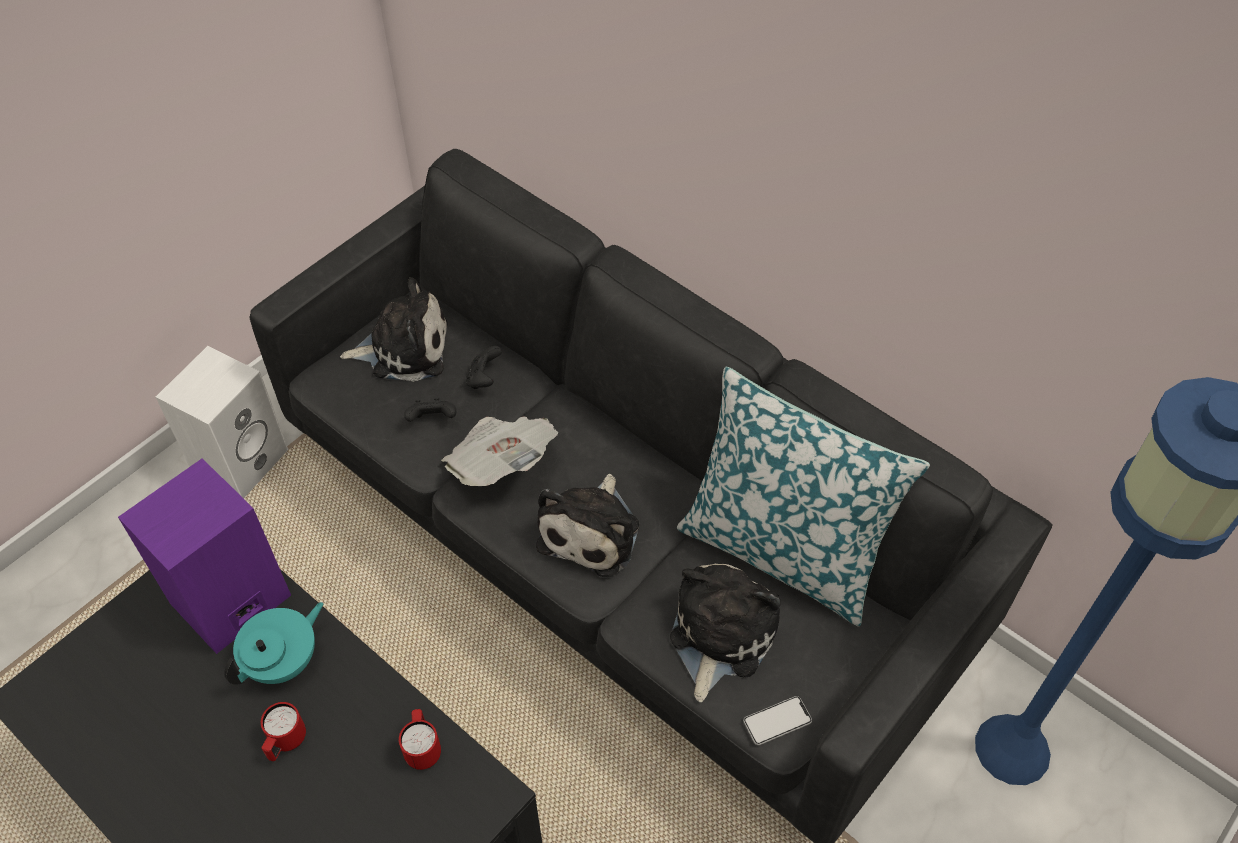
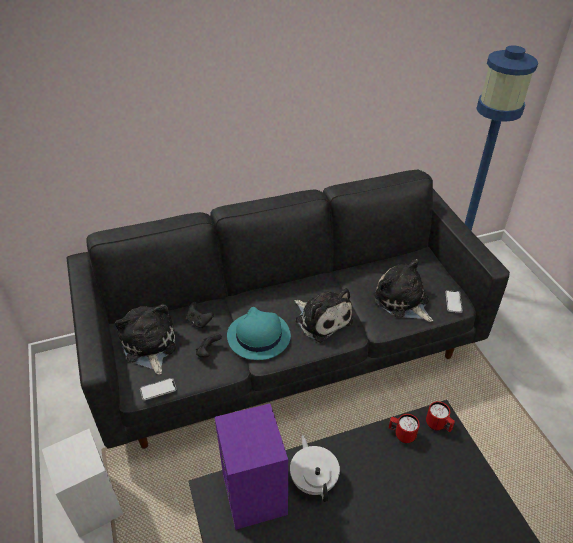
camera: 60 degrees left, 10 degrees down
turquoise teapot [224,602,324,685] -> white teapot [290,435,340,502]
red mug [261,702,306,761] -> red mug moved to [426,401,455,432]
plush toy [340,278,447,382] -> plush toy turned 45 degrees counterclockwise [115,304,176,375]
newspaper [441,416,558,486] -> turquoise hat [227,307,291,360]
pillow [677,367,930,627] -> none
none -> phone [140,378,176,400]

